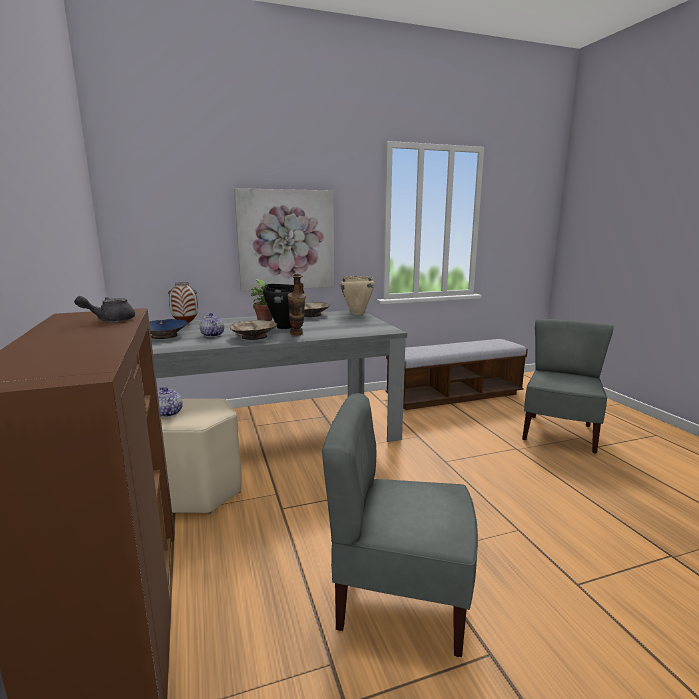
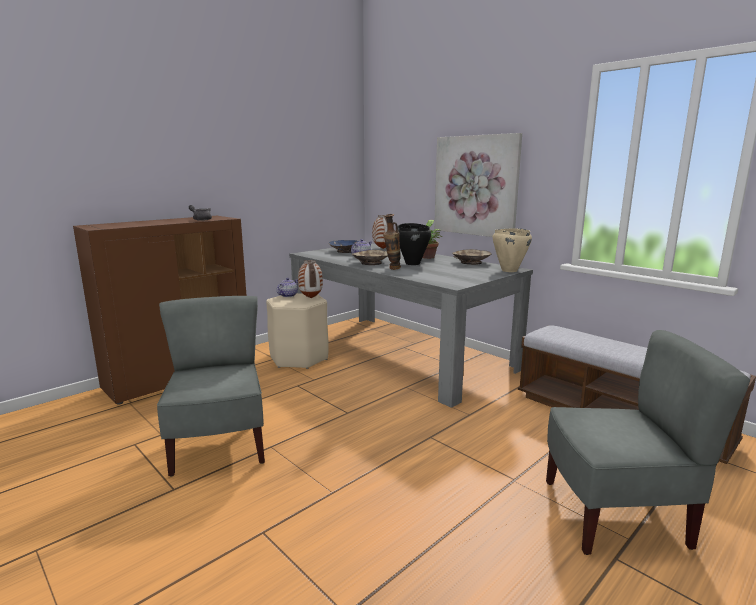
camera: 65 degrees right, 0 degrees up
none -> vase [298,260,323,298]

